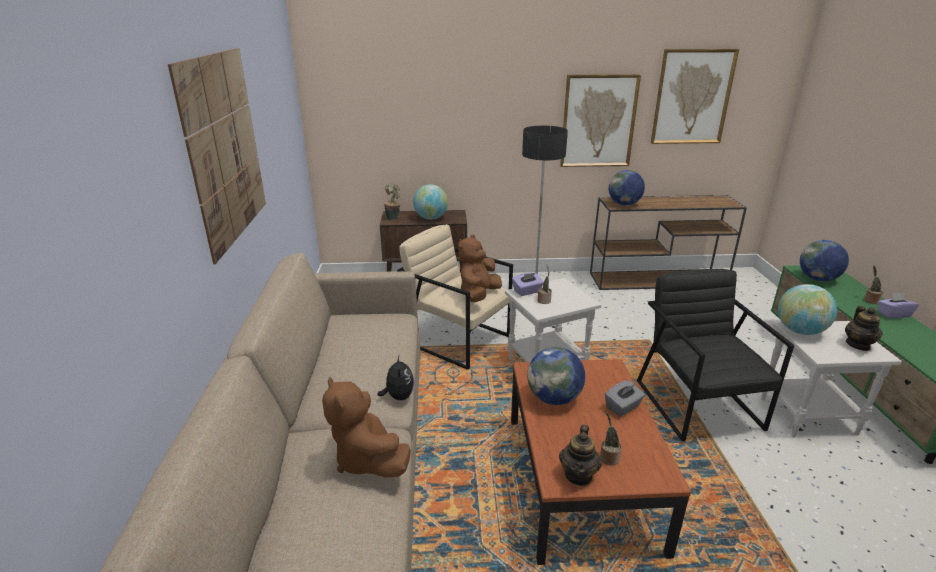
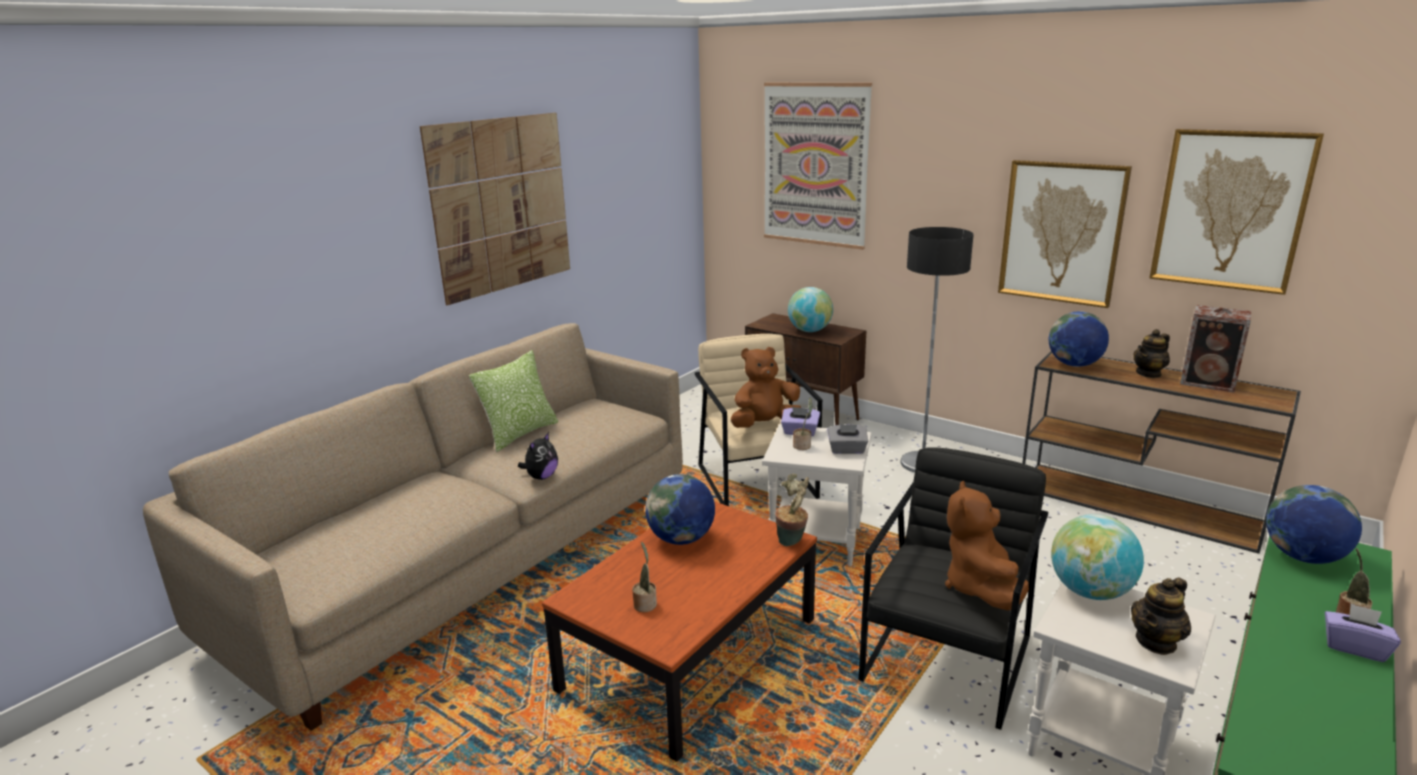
camera: 40 degrees right, 5 degrees down
brown plush toy [322,377,411,478] -> brown plush toy moved to [945,481,1029,610]
potted plant [384,183,400,220] -> potted plant moved to [775,474,809,546]
teapot [559,425,602,486] -> teapot moved to [1133,329,1170,378]
grey tissue box [605,380,645,417] -> grey tissue box moved to [827,424,869,454]
none -> pillow [469,350,558,452]
none -> picture [764,83,872,250]
none -> speaker [1180,305,1251,393]

